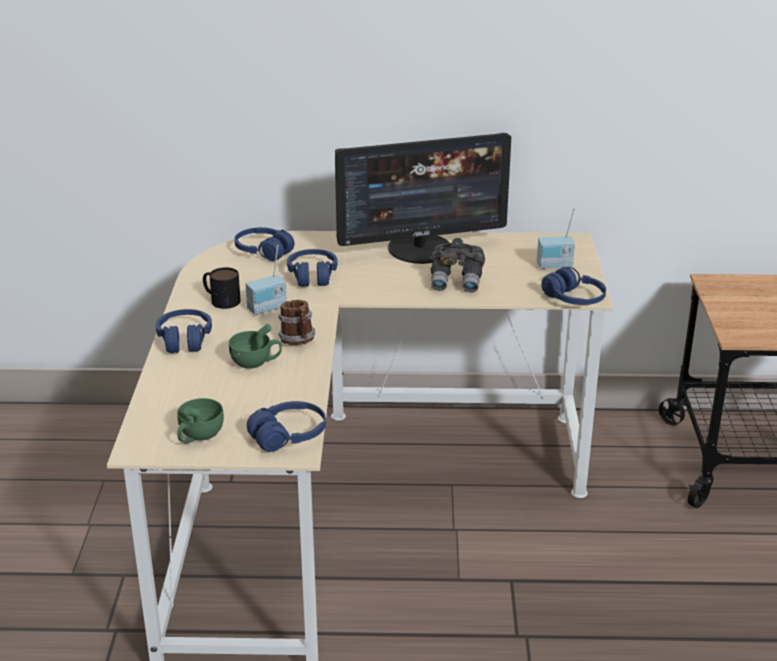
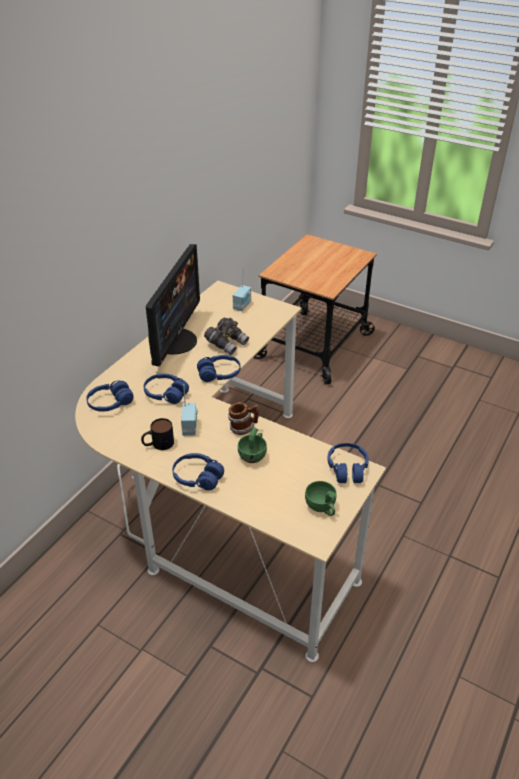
camera: 60 degrees left, 10 degrees up
blue headphones [541,267,606,305] -> blue headphones moved to [197,355,241,382]

